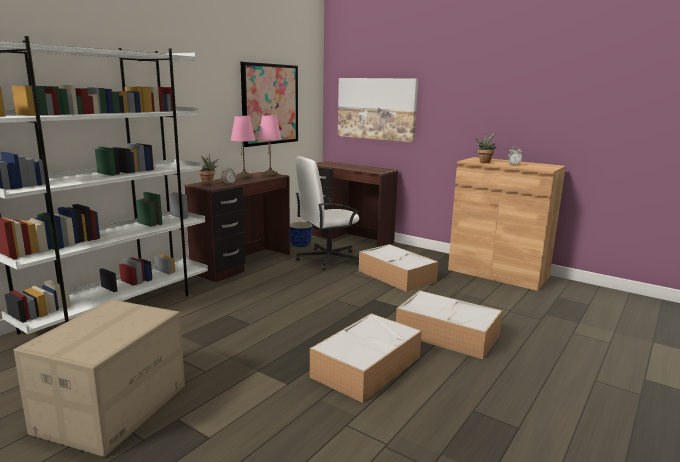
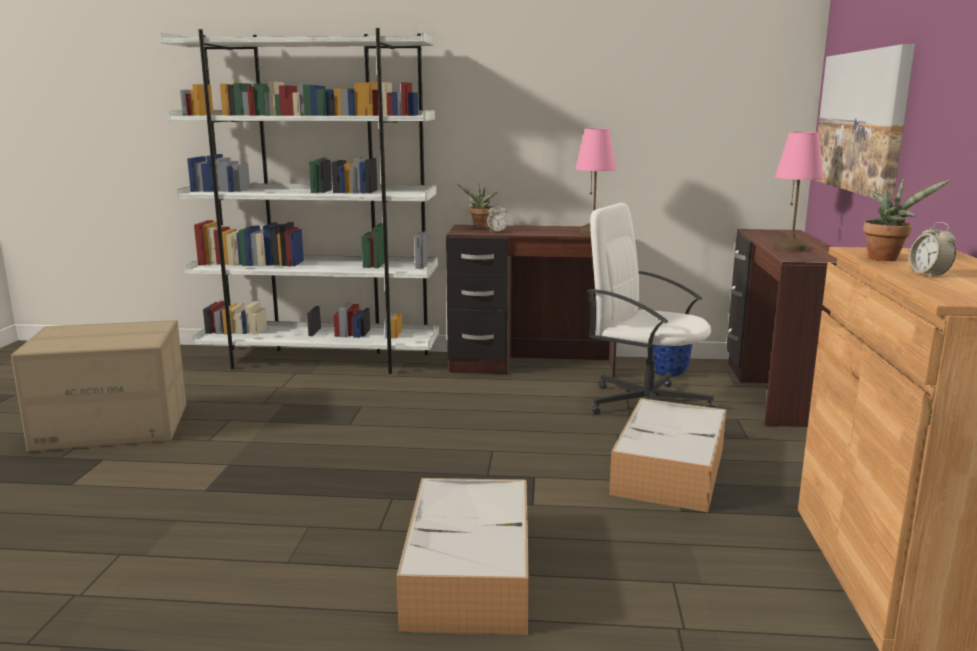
camera: 60 degrees right, 0 degrees up
pink table lamp [231,116,255,179] -> pink table lamp moved to [775,132,824,251]
picture [241,62,298,147] -> none
storage box [310,313,422,403] -> none

